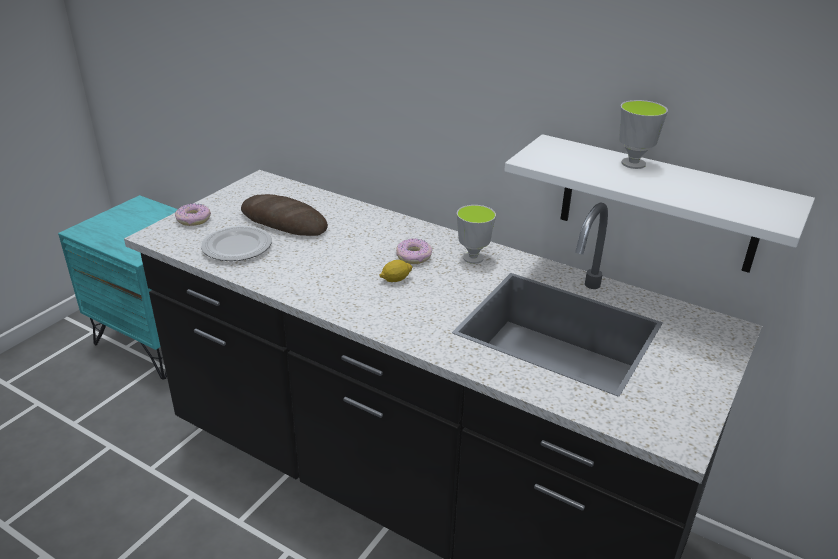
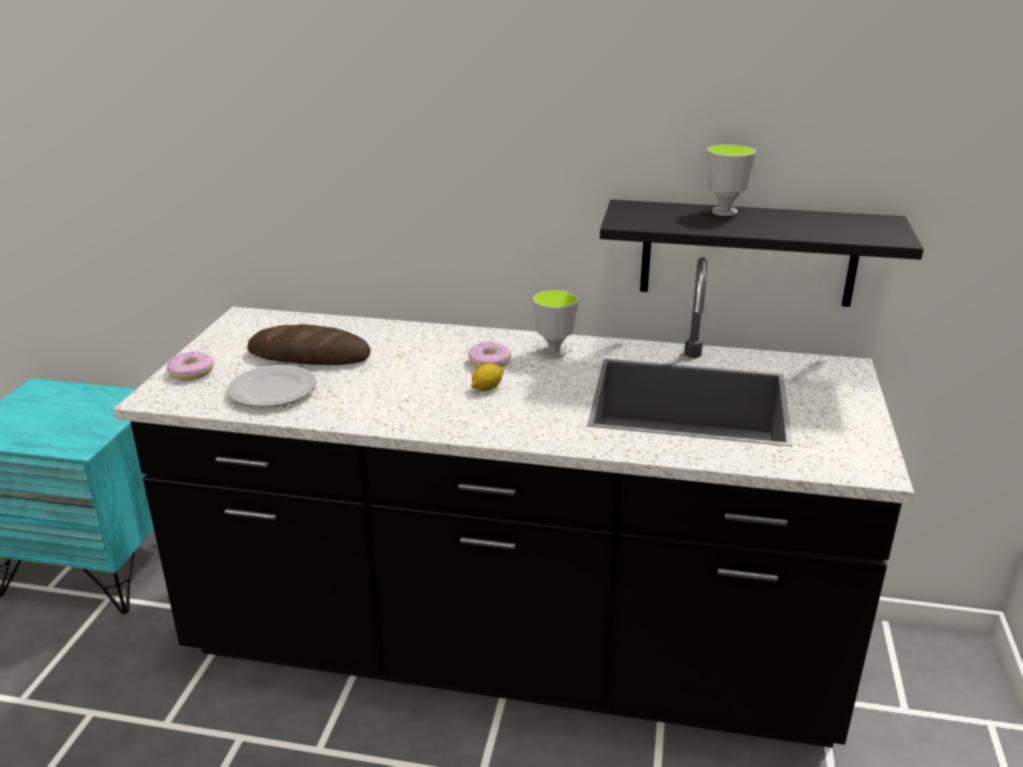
camera: 20 degrees left, 5 degrees down
white shelf [504,134,815,273] -> black shelf [600,199,924,307]

